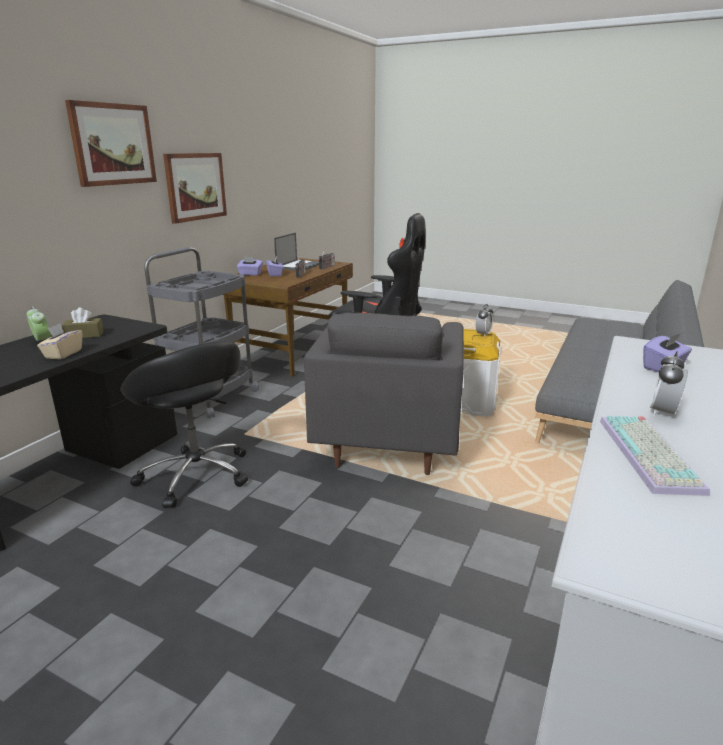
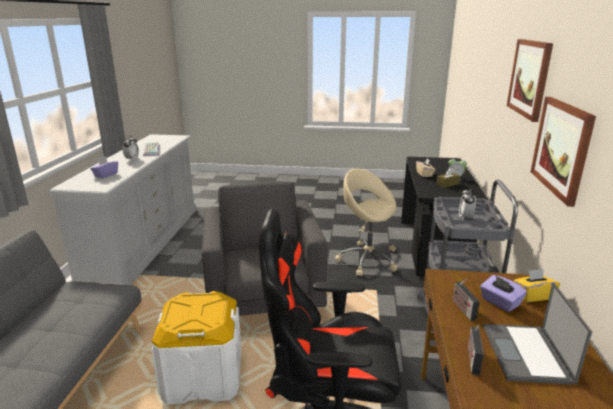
camera: 160 degrees right, 0 degrees up
black office chair [121,342,248,508] -> beige office chair [335,169,398,276]
purple tissue box [237,256,263,276] -> yellow tissue box [513,269,560,302]
alarm clock [476,304,493,337] -> alarm clock moved to [459,187,476,220]

